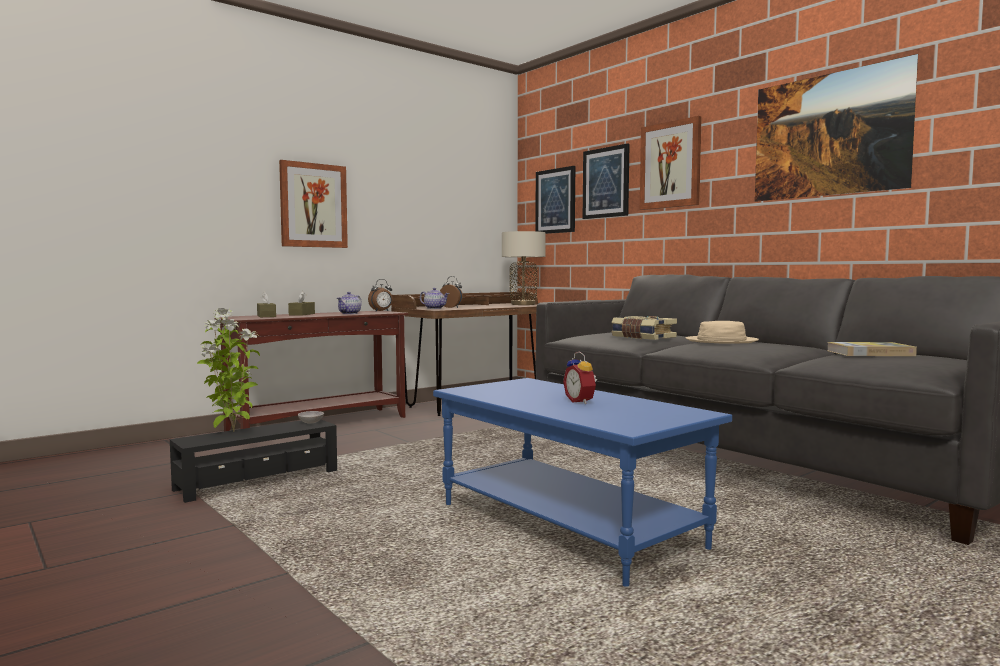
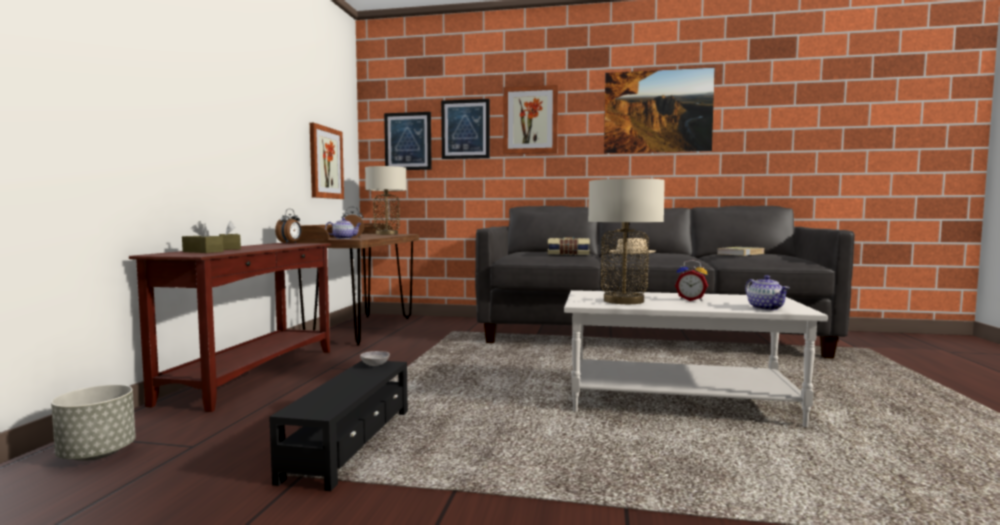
camera: 40 degrees left, 0 degrees up
potted plant [197,308,260,431] -> none
picture [279,160,348,248] -> picture moved to [310,123,344,199]
teapot [337,292,362,314] -> teapot moved to [745,275,790,311]
blue coffee table [433,378,732,587] -> white coffee table [564,290,828,427]
none -> grey planter [51,385,136,461]
none -> table lamp [588,178,665,304]

